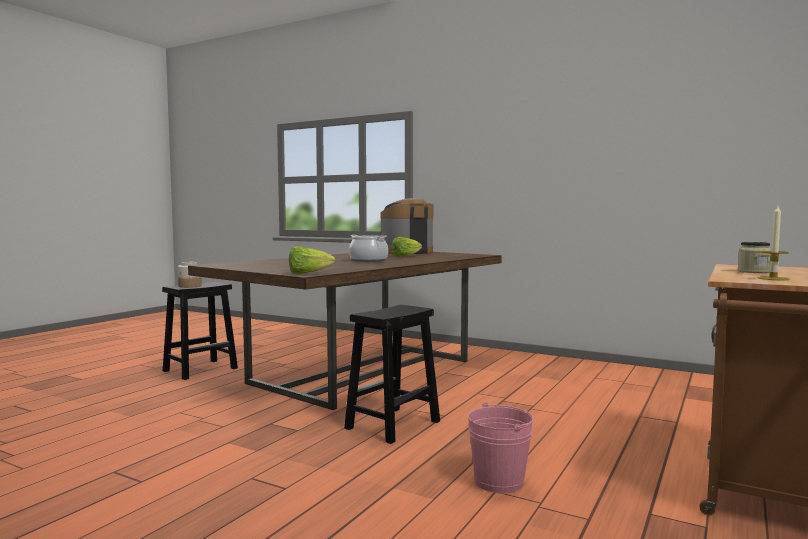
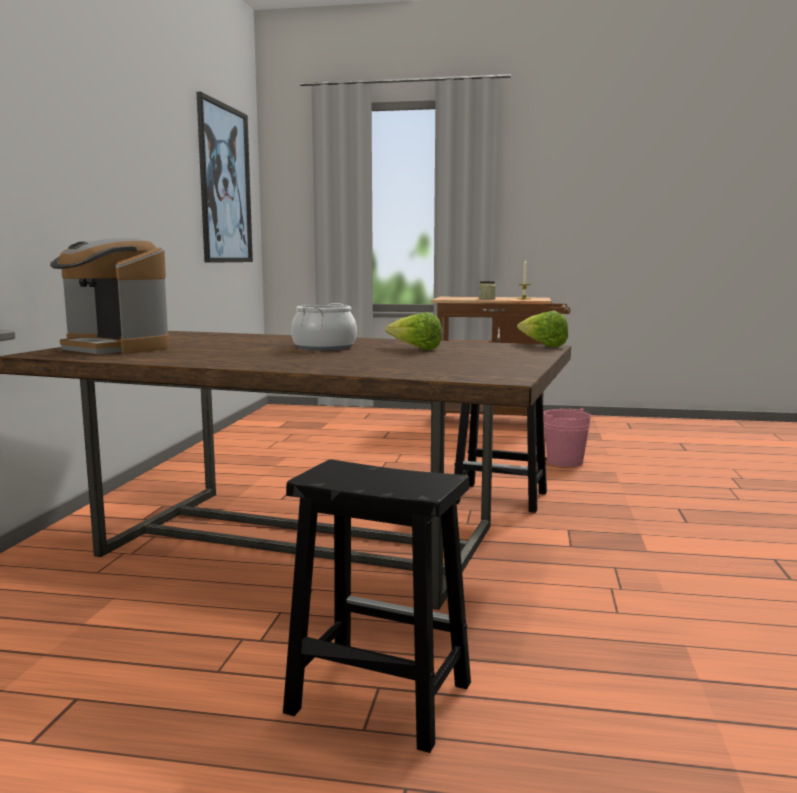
camera: 110 degrees left, 5 degrees up
jar [178,262,202,288] -> none
lettuce [392,237,422,257] -> lettuce moved to [385,312,442,350]
none -> picture [197,92,253,263]

